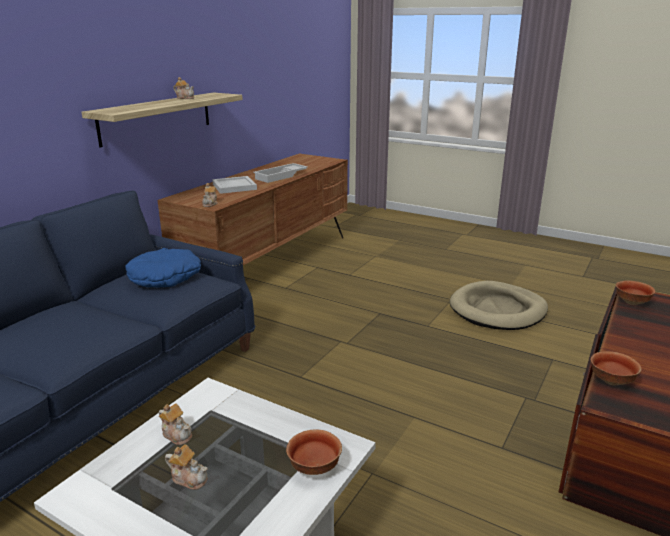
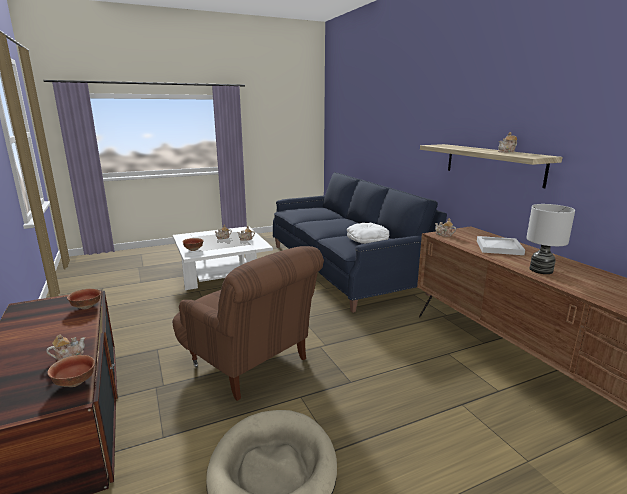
camera: 125 degrees right, 5 degrees down
blue pillow [125,248,201,288] -> white pillow [347,223,389,244]
white tray [253,163,308,183] -> grey table lamp [526,204,575,274]
none -> teapot [47,334,86,361]
none -> brown armchair [172,246,324,401]

